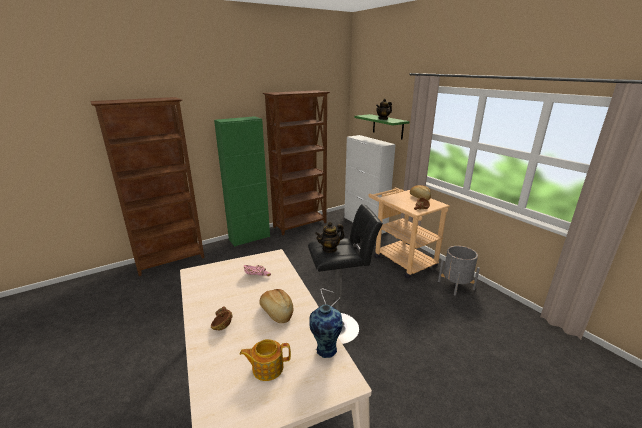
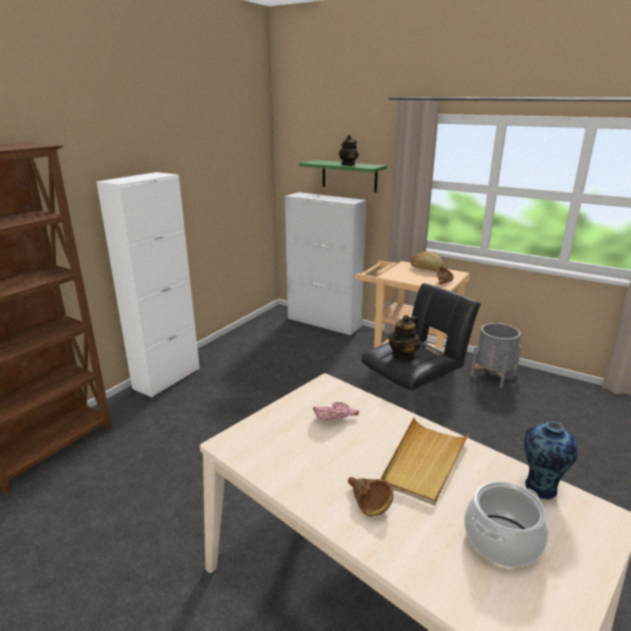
camera: 25 degrees left, 0 degrees up
green cabinet [214,116,270,247] -> white cabinet [96,172,200,397]
teapot [240,339,291,381] -> cooking pot [464,481,548,567]
bread [259,289,293,323] -> beige tray [380,417,469,506]
brown bookcase [263,90,330,235] -> none

